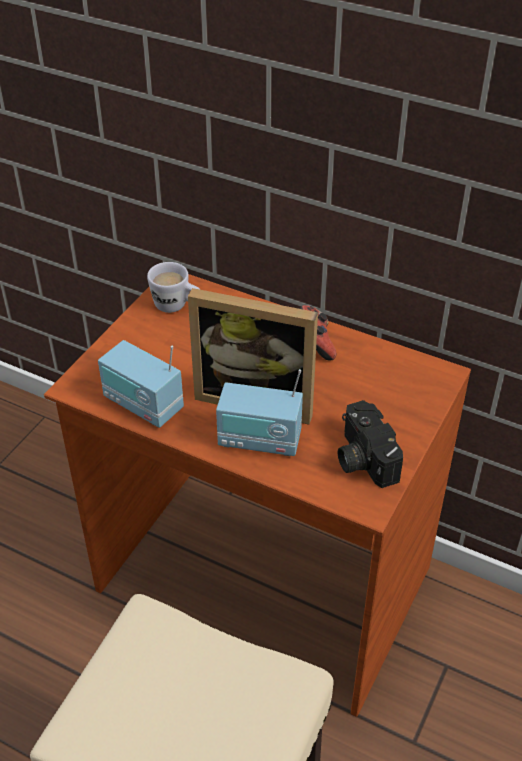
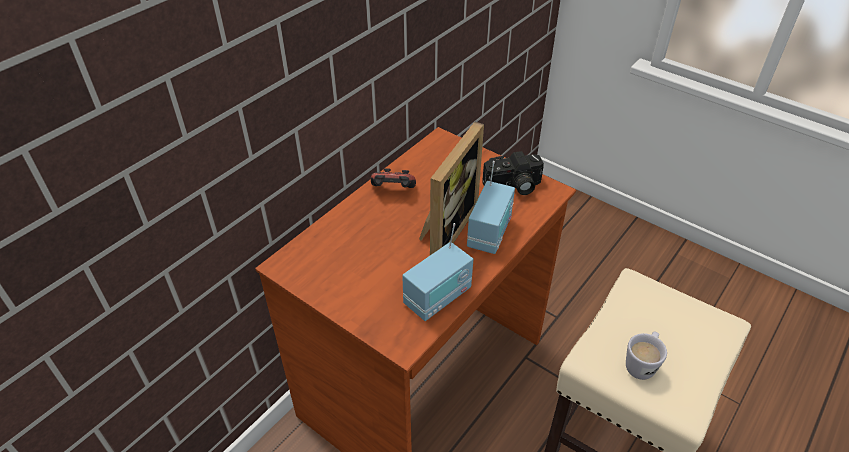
camera: 80 degrees left, 0 degrees up
white mug [147,262,201,313] -> white mug moved to [626,332,667,380]

